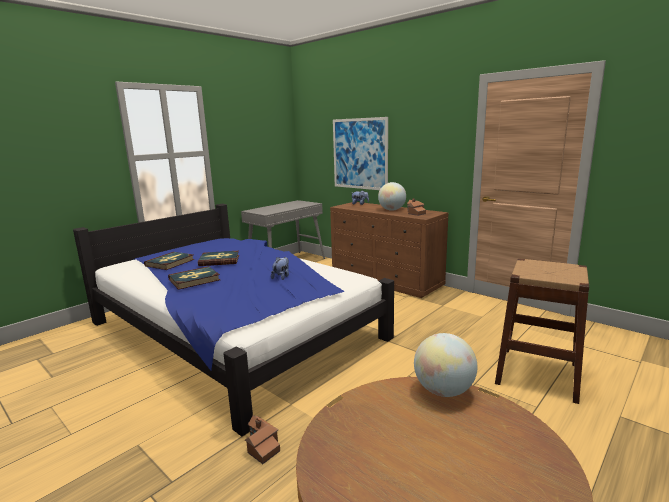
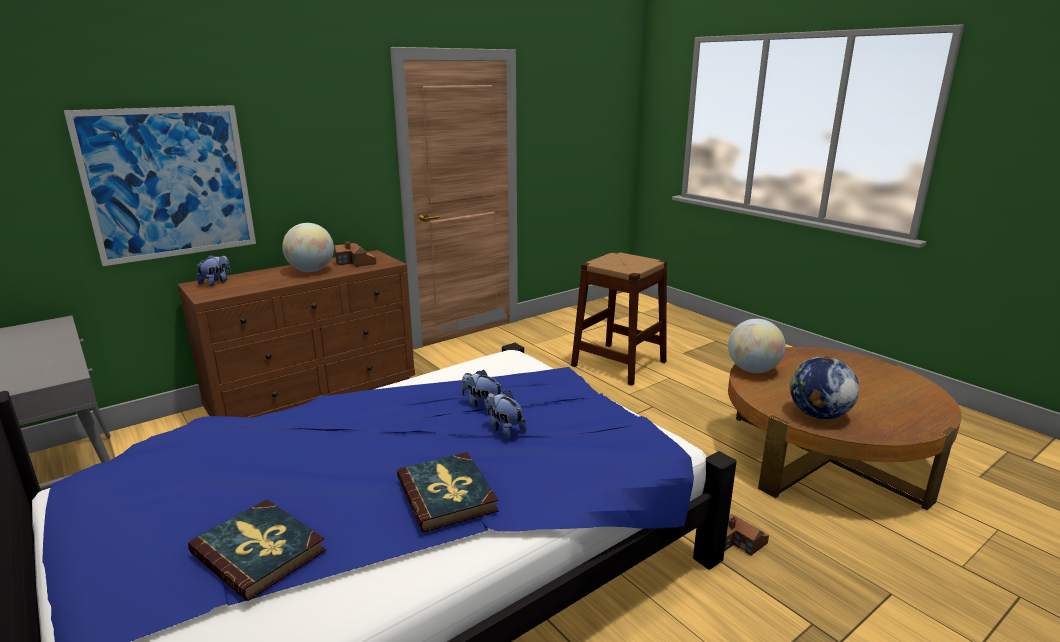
camera: 80 degrees left, 5 degrees up
book [198,251,239,266] -> none
none -> plush toy [487,391,527,439]
none -> globe [790,356,859,419]

